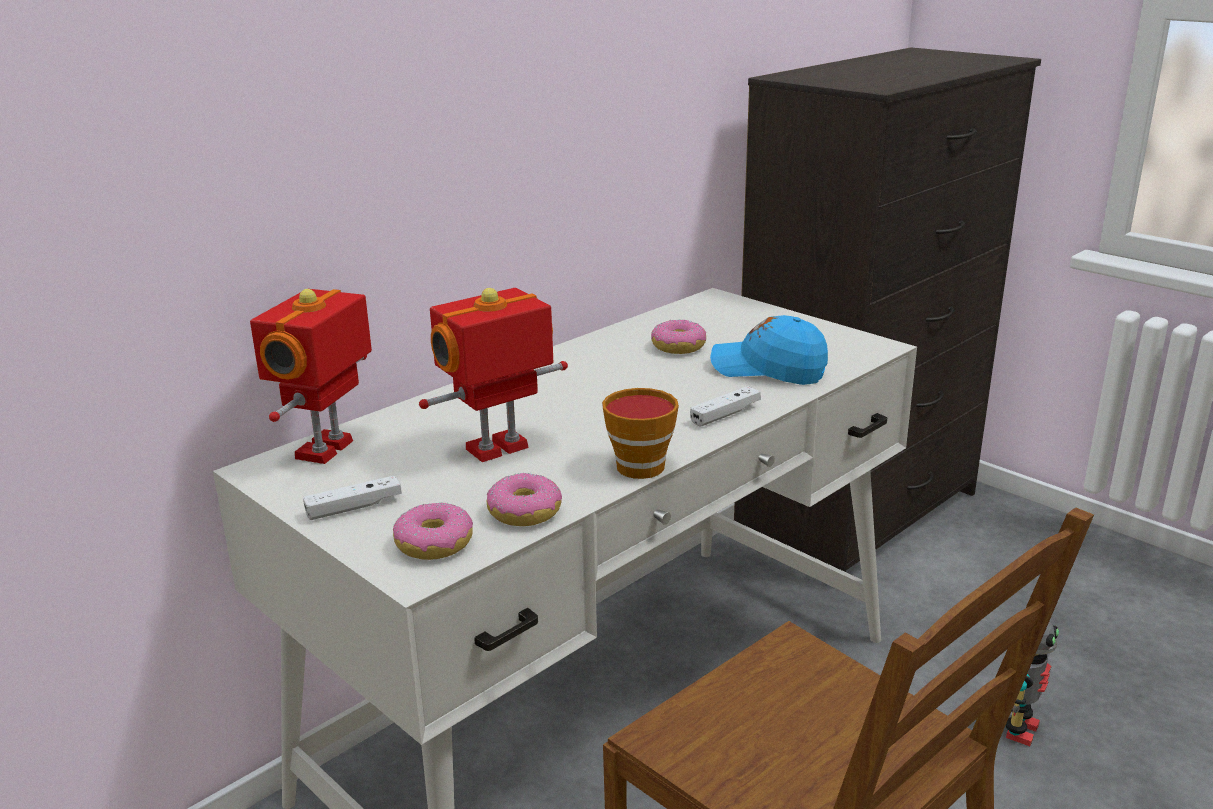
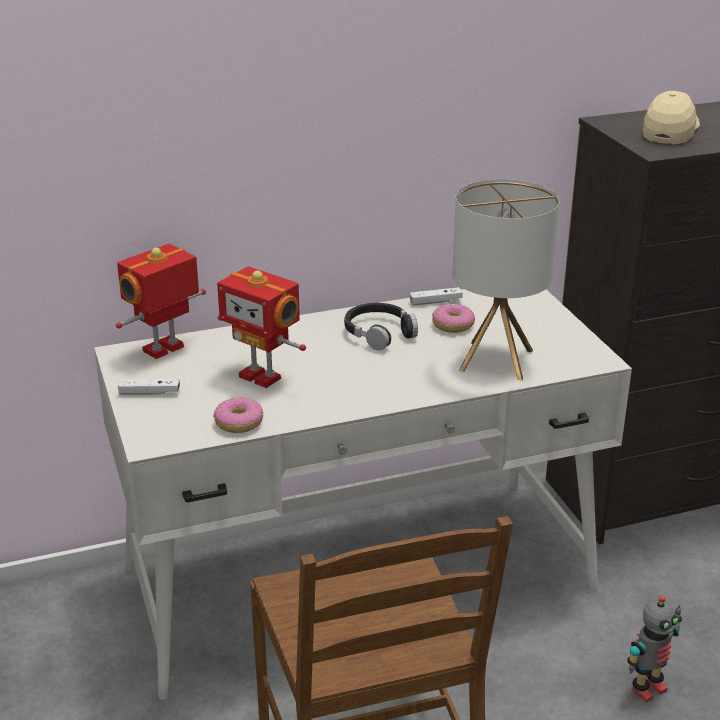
camera: 25 degrees right, 5 degrees up
donut [393,503,473,560] -> none
toy robot [419,288,568,462] -> toy robot turned 135 degrees counterclockwise [217,266,306,388]
cup [602,388,679,479] -> none
white game controller [690,386,761,426] -> white game controller moved to [410,287,462,306]
blue cap [710,315,828,385] -> table lamp [452,179,560,381]
none -> black headphones [344,303,418,350]
none -> beige cap [643,91,700,145]

